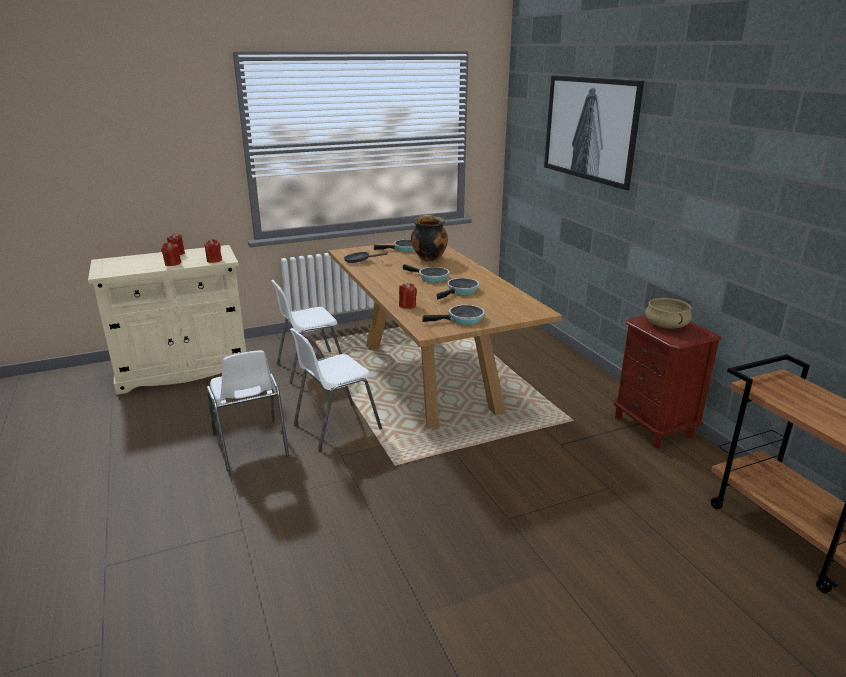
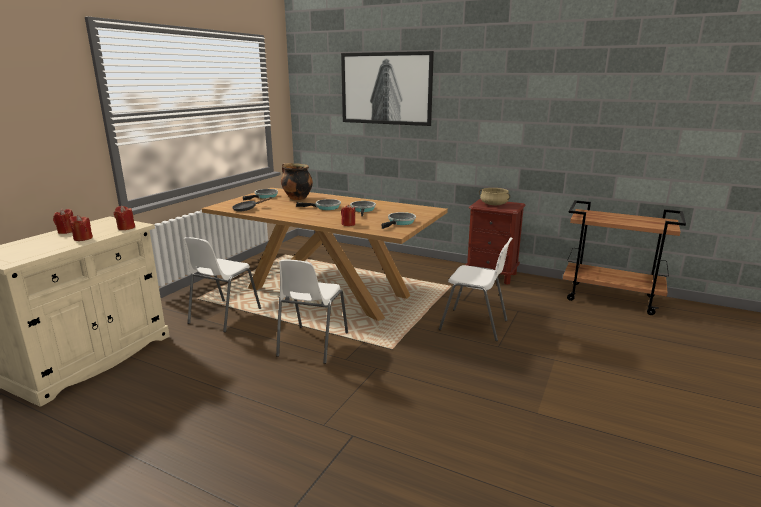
camera: 40 degrees left, 5 degrees down
white chair [207,350,289,471] -> white chair moved to [439,237,513,341]

